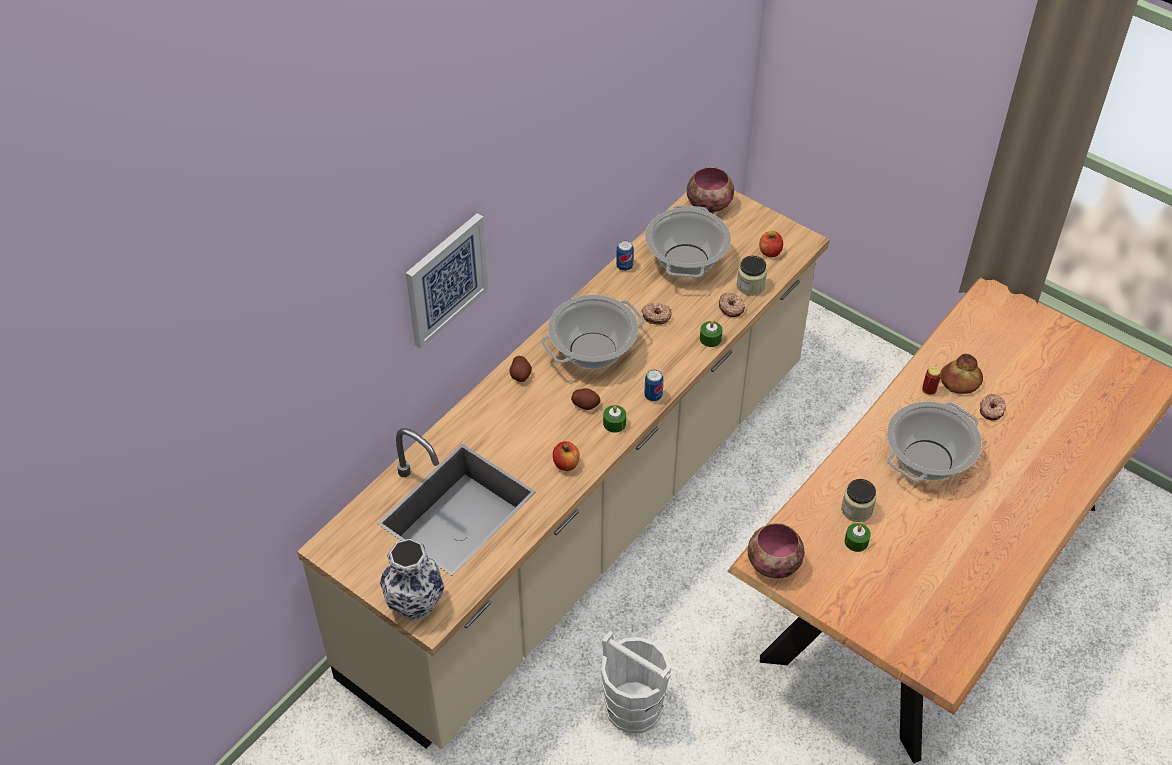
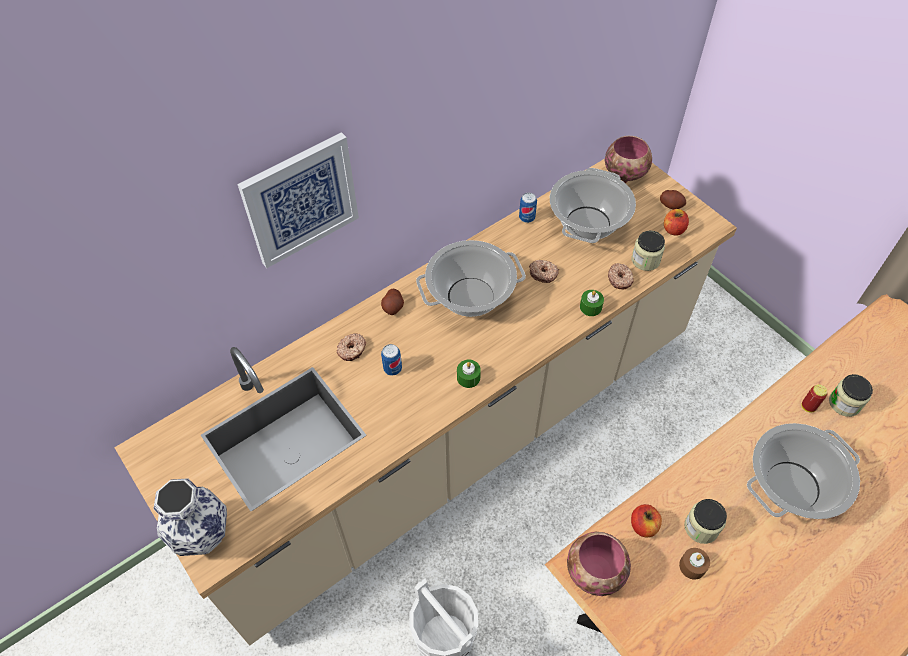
camera: 15 degrees right, 5 degrees up
apple [553,441,580,471] -> apple moved to [631,504,662,537]
potato [571,388,600,410] -> potato moved to [660,190,686,210]
can [644,369,664,401] -> can moved to [381,344,402,376]
green candle [845,523,871,552] -> brown candle [679,548,710,580]
bread [940,354,983,394] -> jar [829,374,873,417]
donut [980,394,1006,421] -> donut moved to [337,333,366,361]

